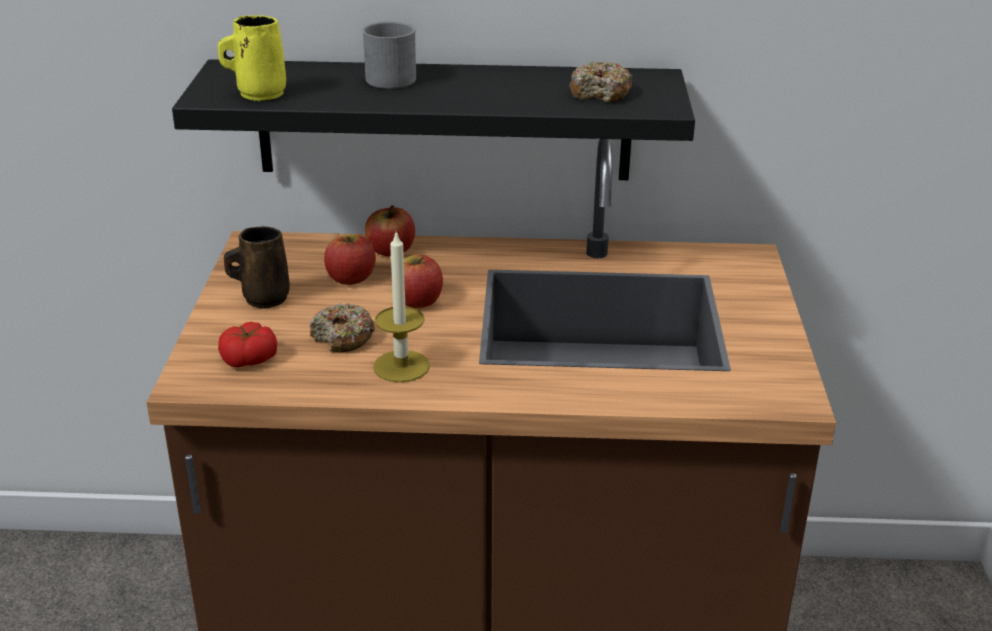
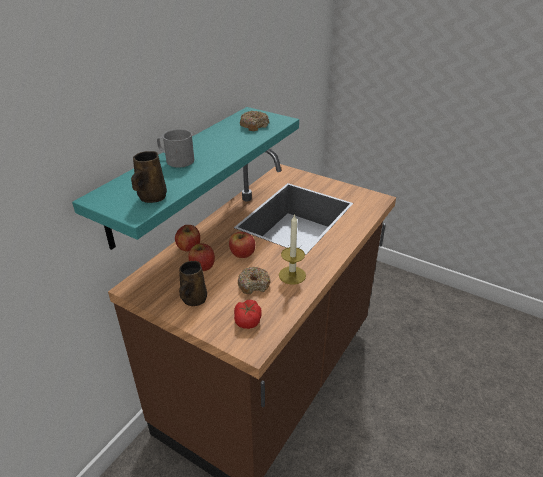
camera: 60 degrees left, 5 degrees up
black shelf [172,59,695,180] -> turquoise shelf [72,107,299,250]
yellow mug [218,15,286,101] -> brown mug [131,151,167,203]

